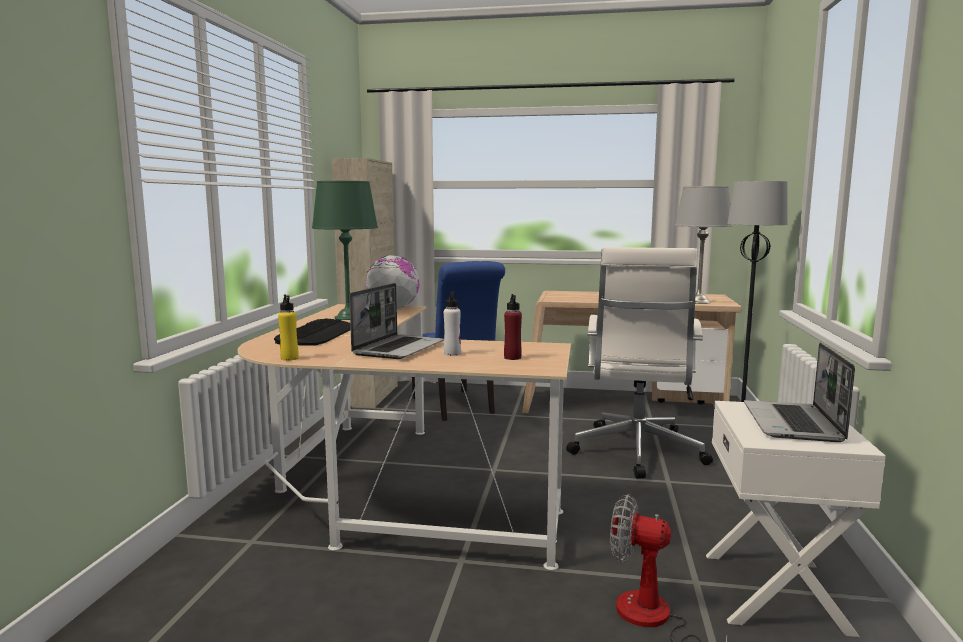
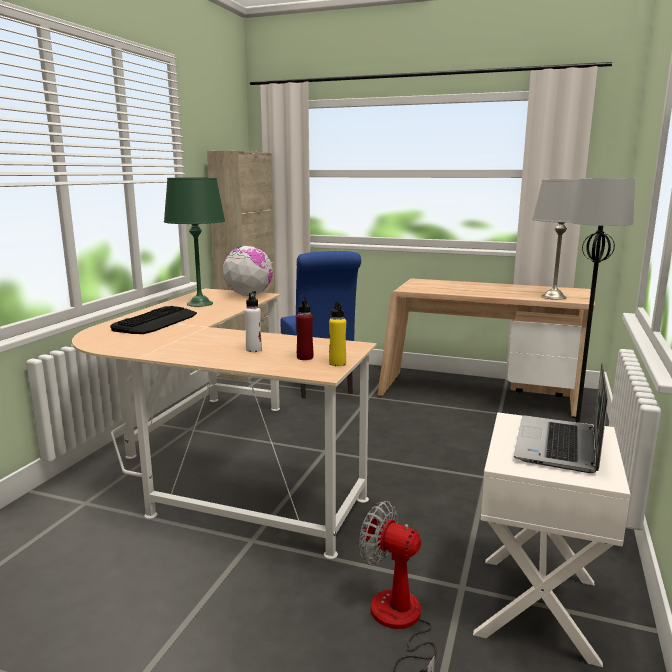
camera: 10 degrees right, 5 degrees up
yellow bottle [278,294,299,361] -> yellow bottle moved to [329,301,346,366]
laptop [349,283,444,359] -> none
white office chair [566,247,713,479] -> none

